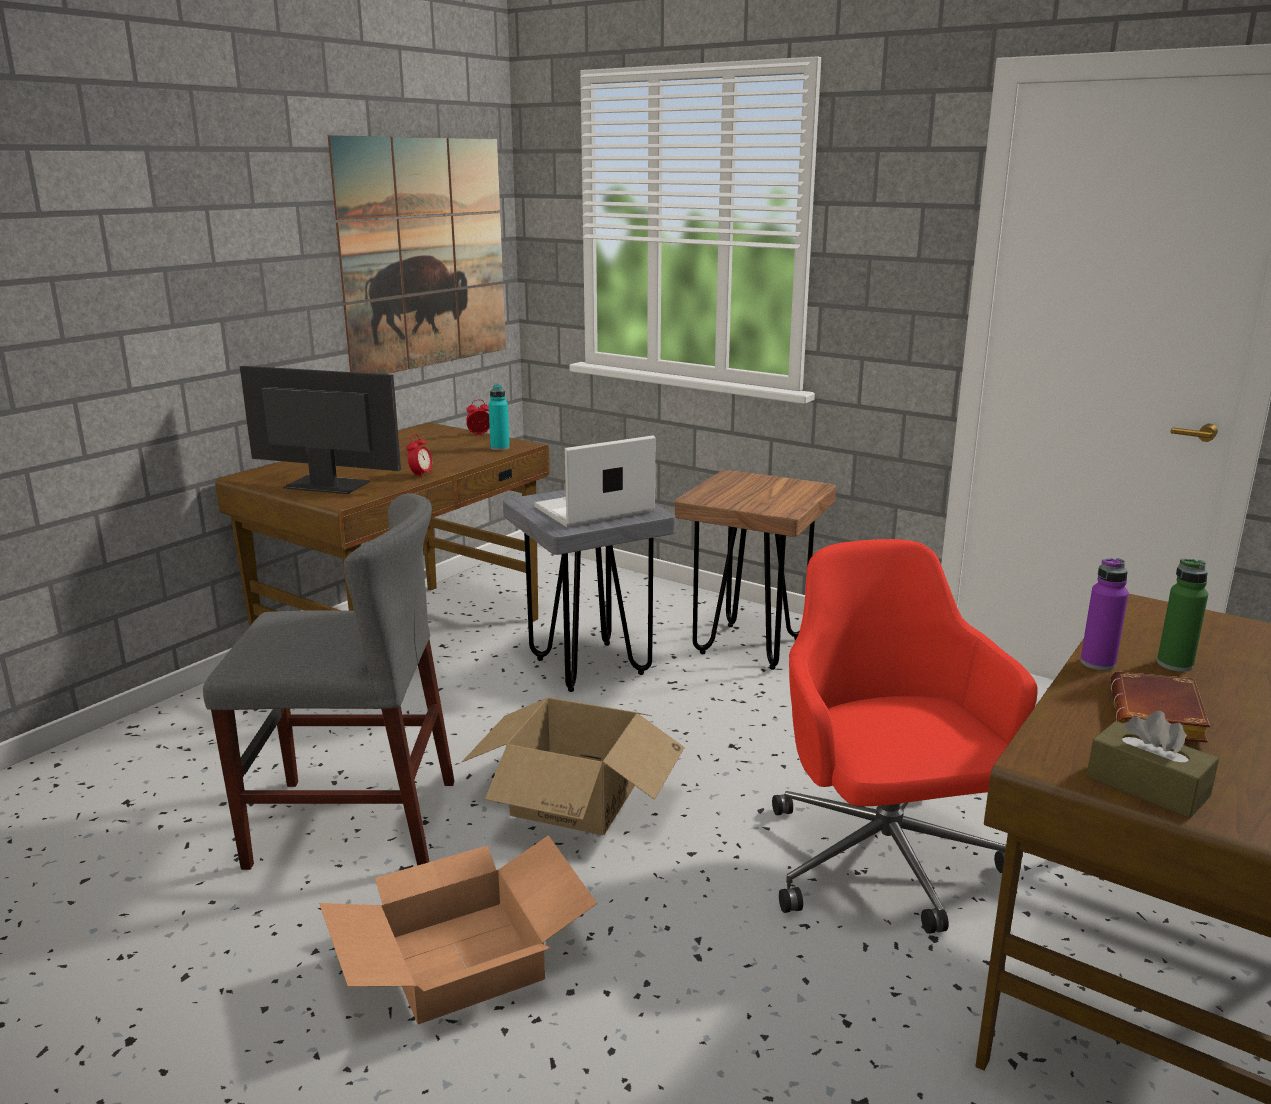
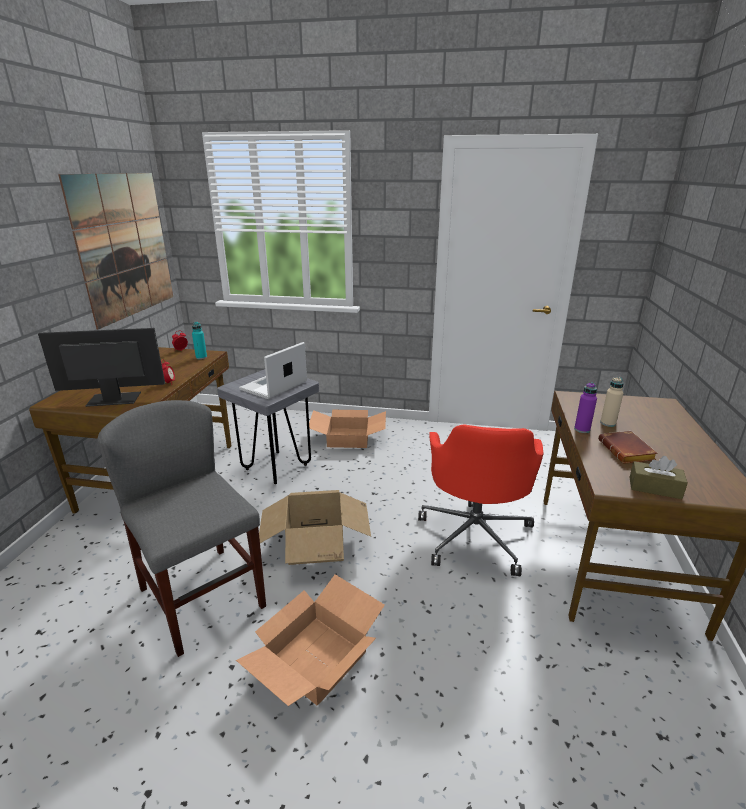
camera: 25 degrees left, 5 degrees up
grey chair [203,493,454,870] -> grey chair turned 105 degrees counterclockwise [98,400,266,657]
brown stool [675,470,836,670] -> cardboard box [309,410,386,448]
red office chair [772,539,1038,934] -> red office chair turned 135 degrees counterclockwise [418,425,543,576]
green bottle [1157,559,1208,672] -> beige bottle [600,377,624,427]

